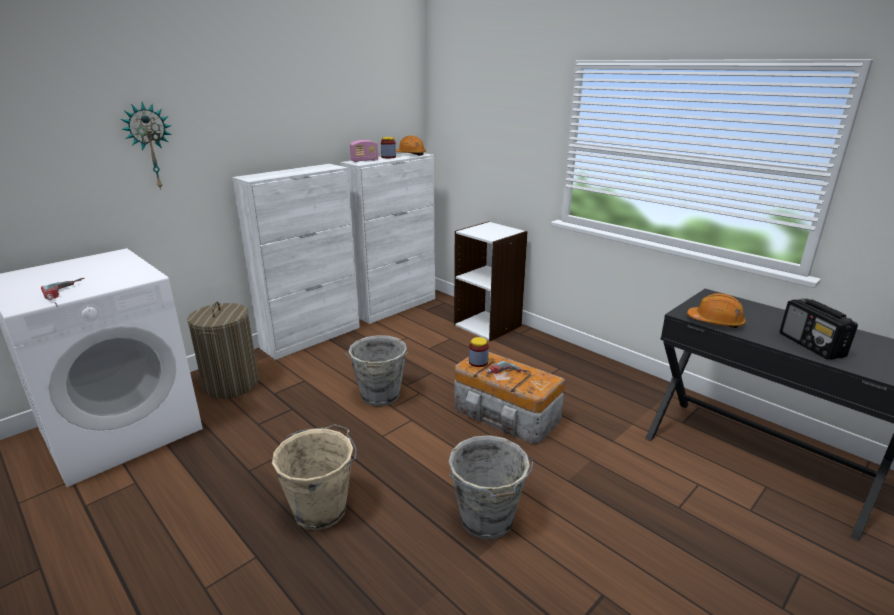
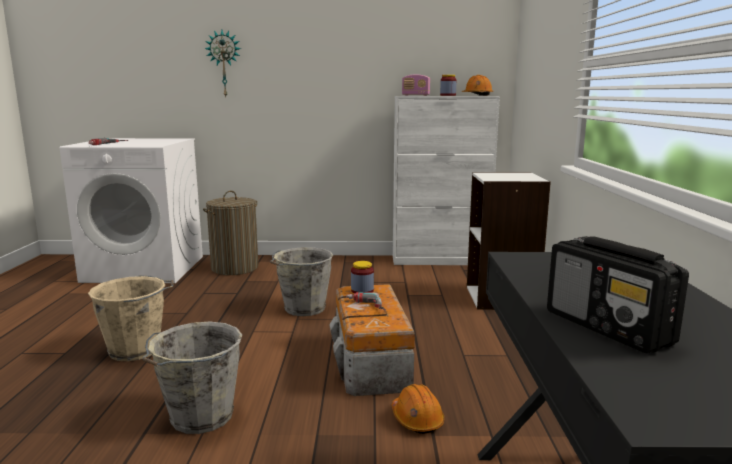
camera: 45 degrees right, 10 degrees down
white cabinet [232,164,360,360] -> none
orange hard hat [687,293,746,328] -> orange hard hat moved to [392,384,445,434]
radio [780,299,858,360] -> radio turned 60 degrees counterclockwise [547,236,689,353]

